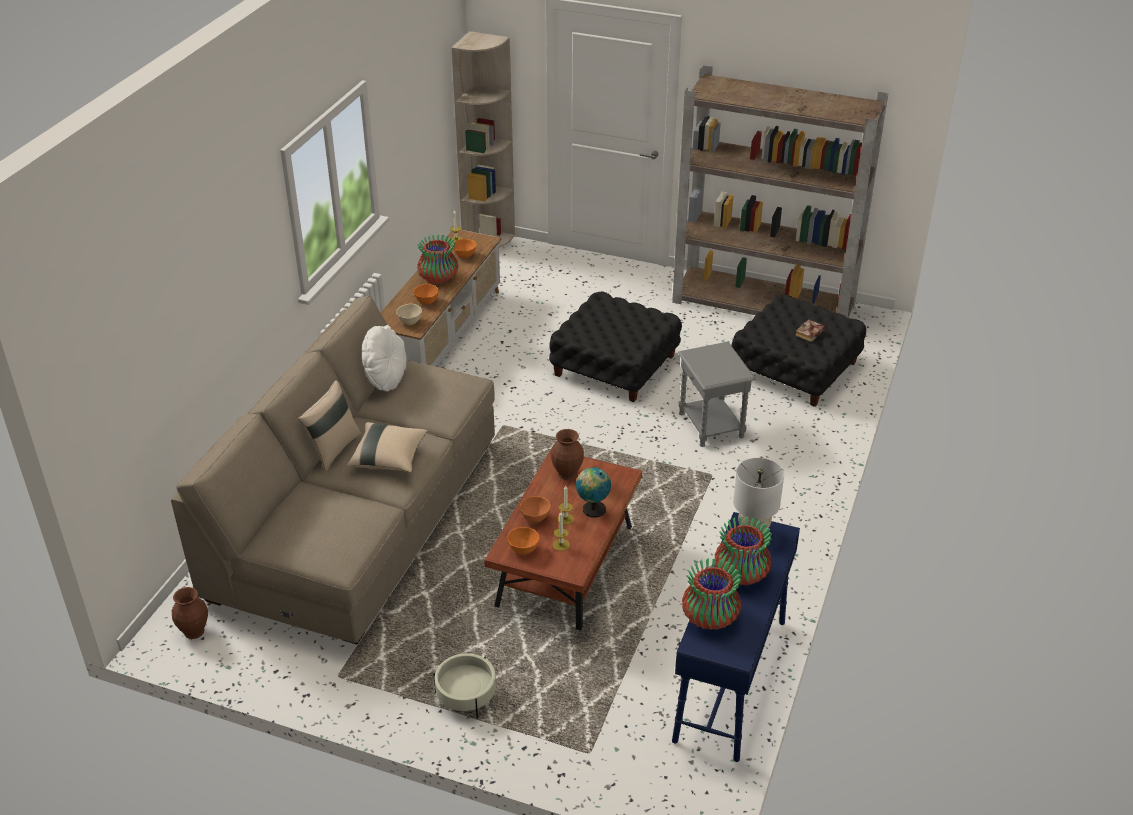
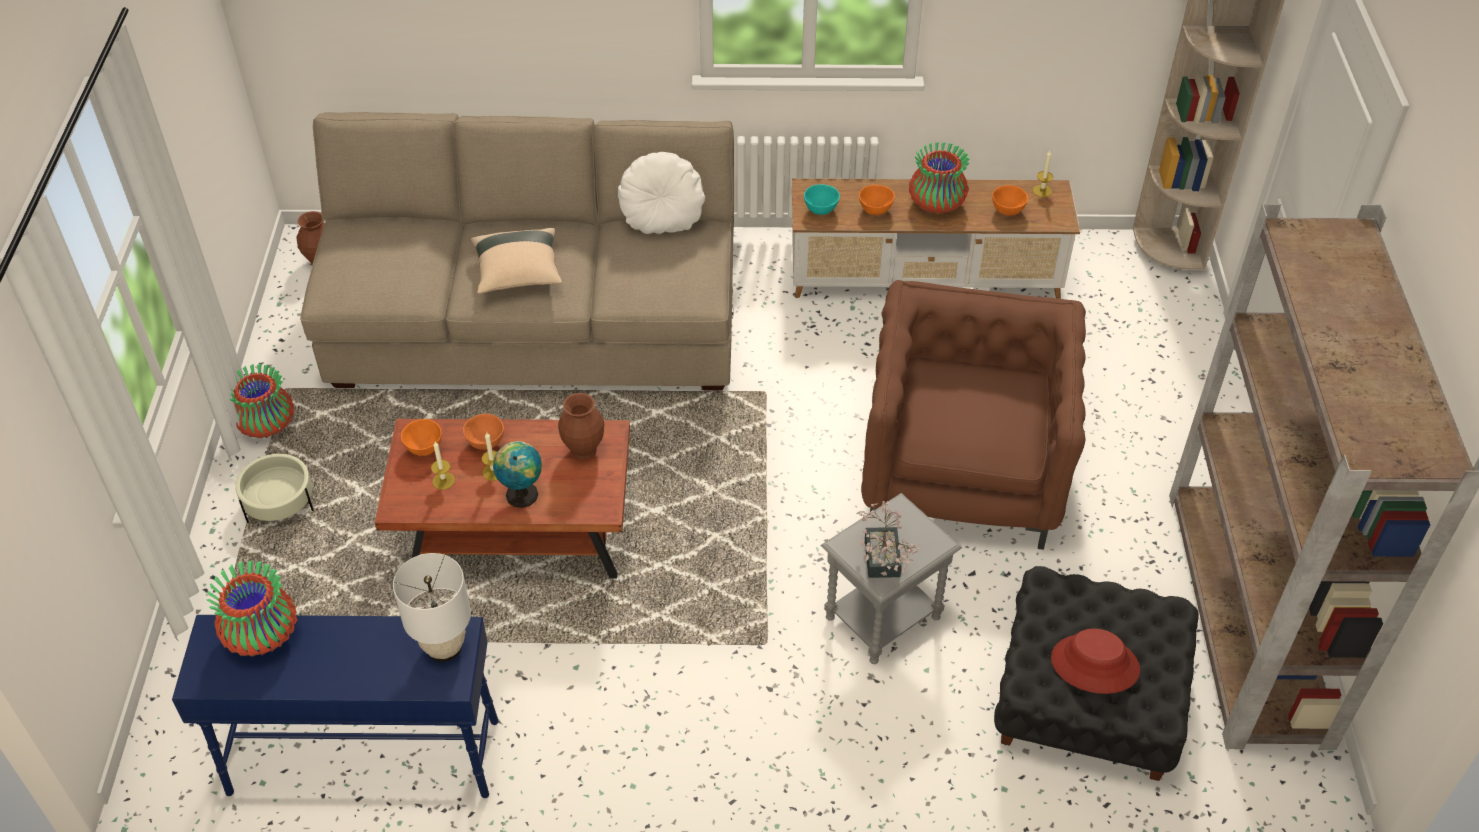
camera: 70 degrees right, 10 degrees up
beige pillow [298,380,361,472] -> none
beige bowl [396,304,422,325] -> turquoise bowl [804,184,840,215]
black ottoman [549,292,682,402] -> brown armchair [861,280,1086,550]
vase [715,516,772,586] -> vase moved to [230,364,294,438]
book [795,319,825,342] -> red hat [1051,629,1140,694]
none -> potted plant [859,501,919,578]

